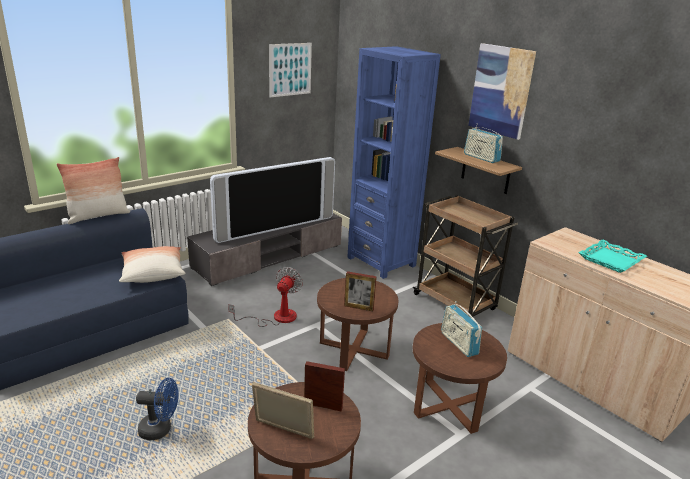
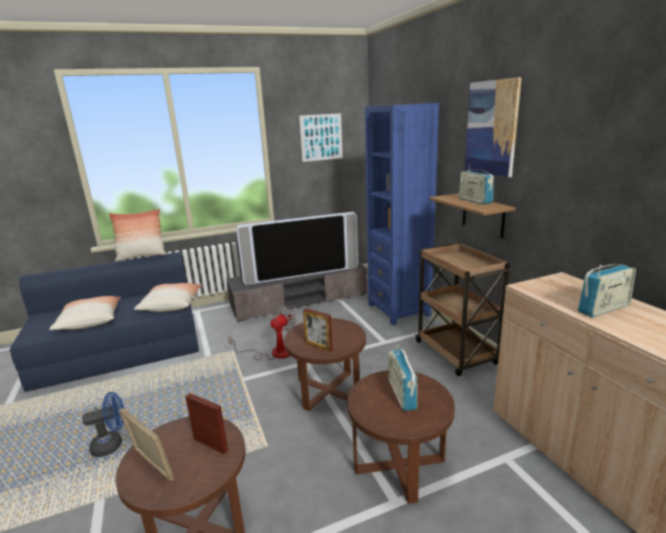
camera: 20 degrees right, 5 degrees down
blue fan [136,378,179,440] -> blue fan turned 45 degrees counterclockwise [82,392,124,457]
turquoise tray [578,240,647,273] -> radio [578,264,636,317]
none -> pillow [49,296,121,330]

